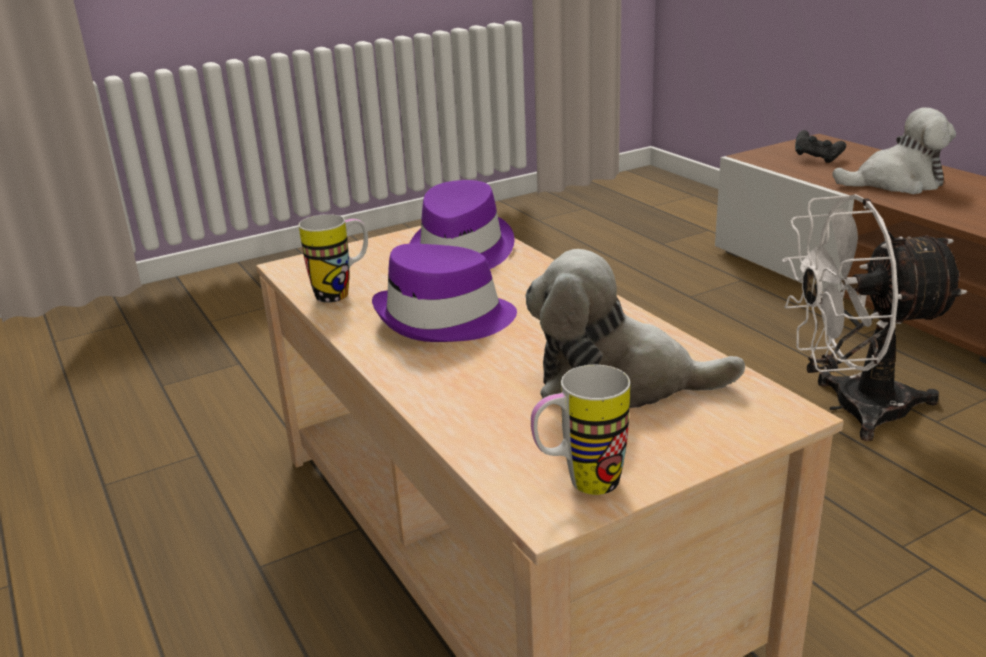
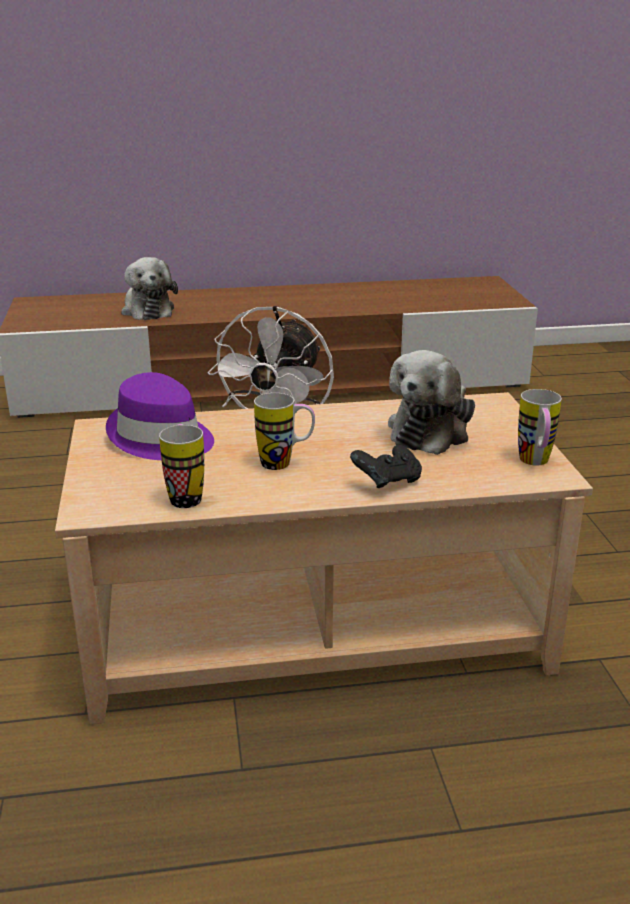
camera: 70 degrees left, 0 degrees up
purple hat [372,244,517,342] -> mug [254,393,315,470]
black game controller [795,130,846,163] -> black game controller moved to [350,445,422,488]
plush toy [832,108,956,194] -> plush toy turned 135 degrees clockwise [121,257,178,320]

